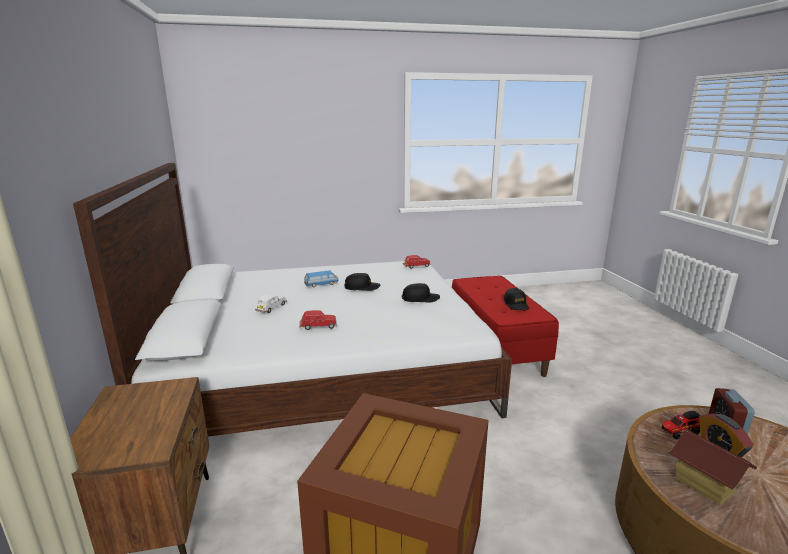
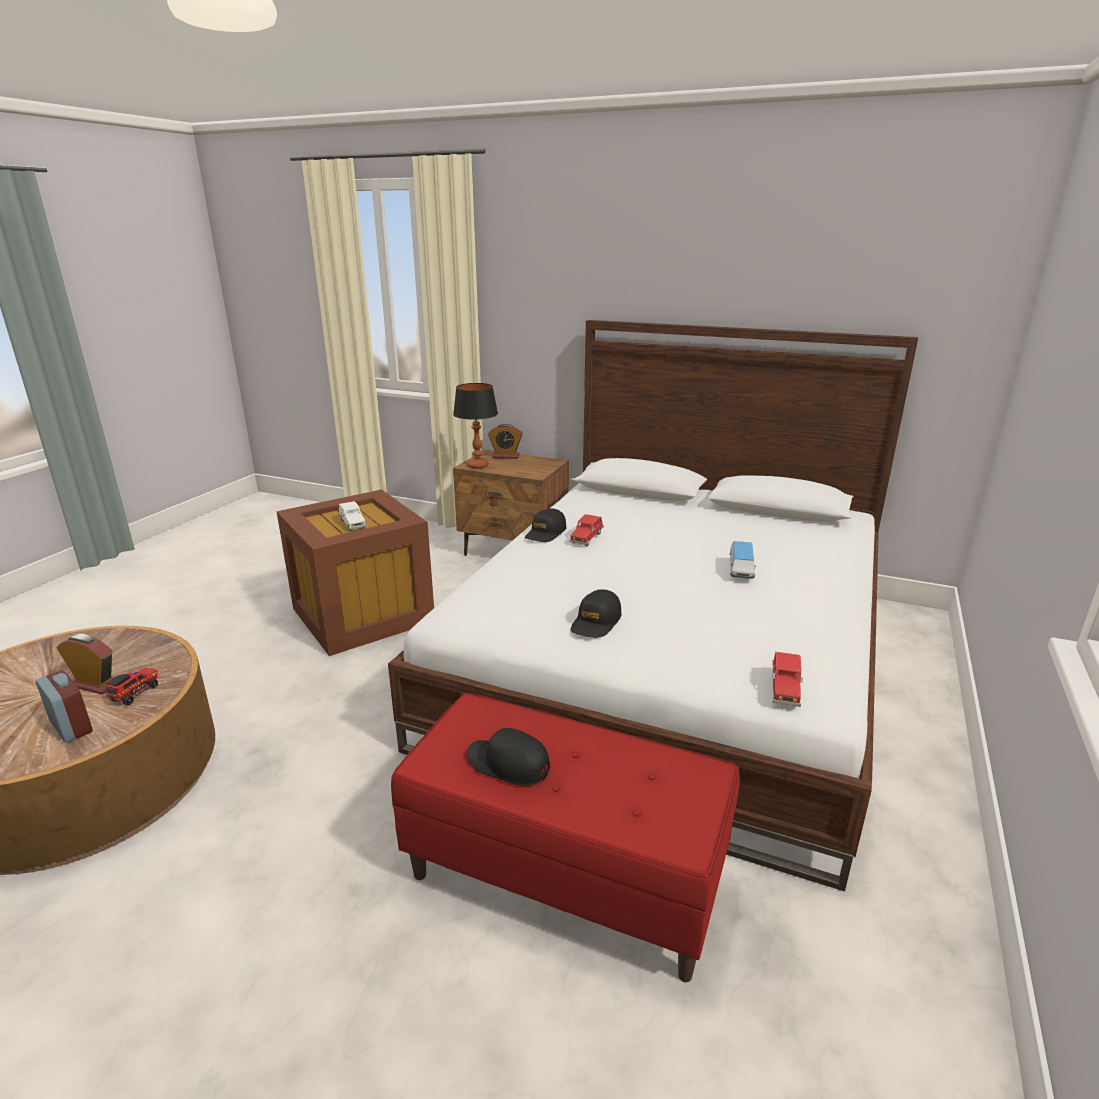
camera: 125 degrees right, 5 degrees up
white toy car [255,294,287,313] -> white toy car moved to [338,501,367,531]
black cap [345,273,380,291] -> black cap moved to [525,508,566,542]
toy house [668,429,757,506] -> none
none -> table lamp [453,383,498,469]
none -> alarm clock [488,424,523,459]

